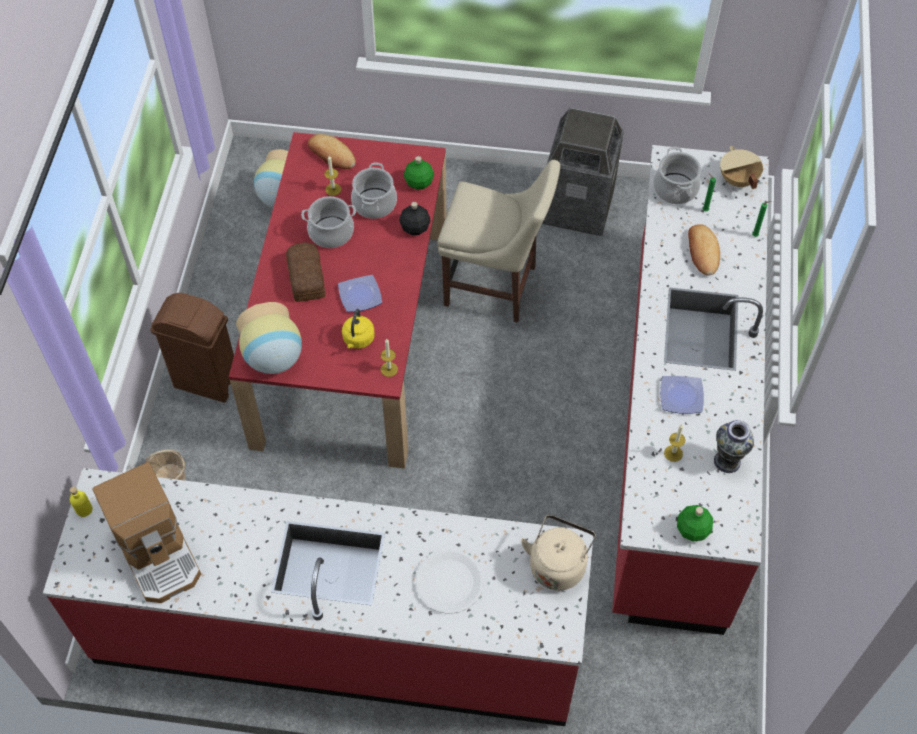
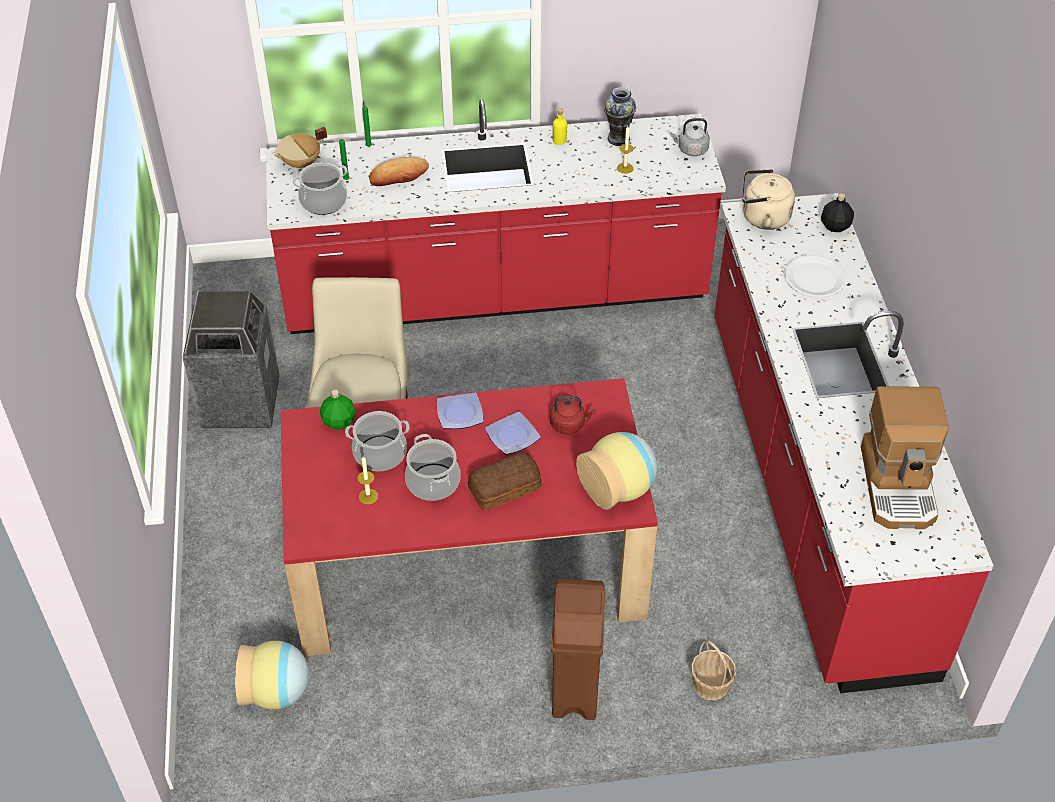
camera: 105 degrees left, 10 degrees down
yellow bottle [70,486,93,517] -> yellow bottle moved to [553,108,567,145]
coffee machine [92,462,201,603] -> coffee machine turned 135 degrees clockwise [861,386,949,529]
bread [308,134,356,169] -> none
yellow kettle [342,309,375,349] -> red kettle [550,396,596,434]
candle [381,339,398,377] -> none
black bottle [399,202,431,235] -> black bottle moved to [821,194,854,232]
plate [660,376,704,414] -> plate moved to [437,393,483,429]
green bottle [677,505,713,542] -> grey kettle [670,118,710,156]

